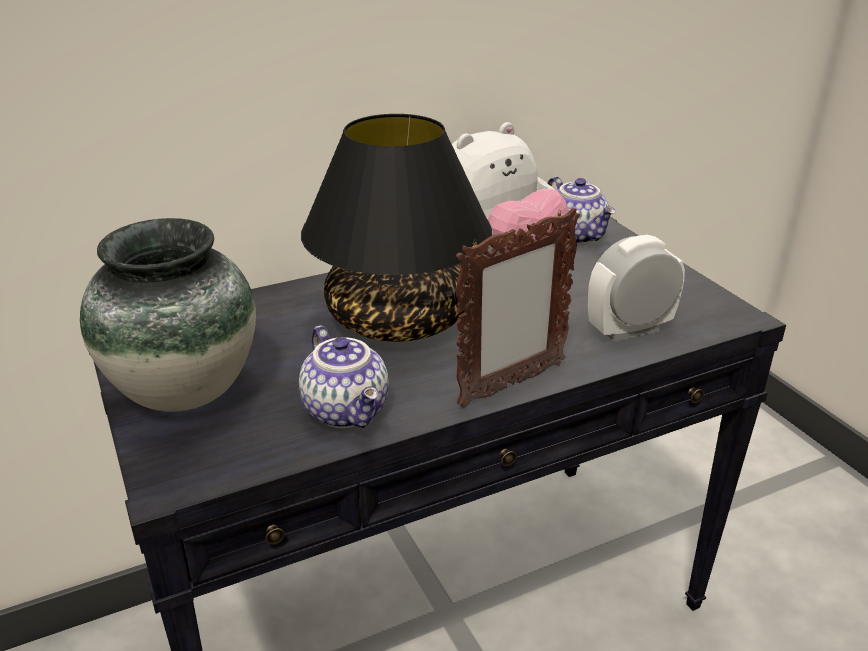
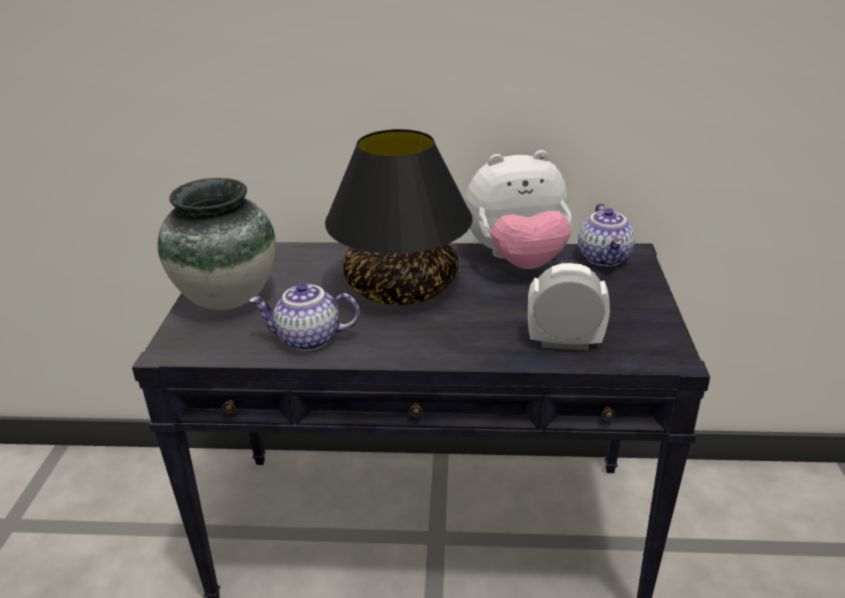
camera: 30 degrees right, 0 degrees up
teapot [299,325,389,429] -> teapot turned 90 degrees clockwise [249,283,360,351]
picture frame [456,208,580,408] -> none

